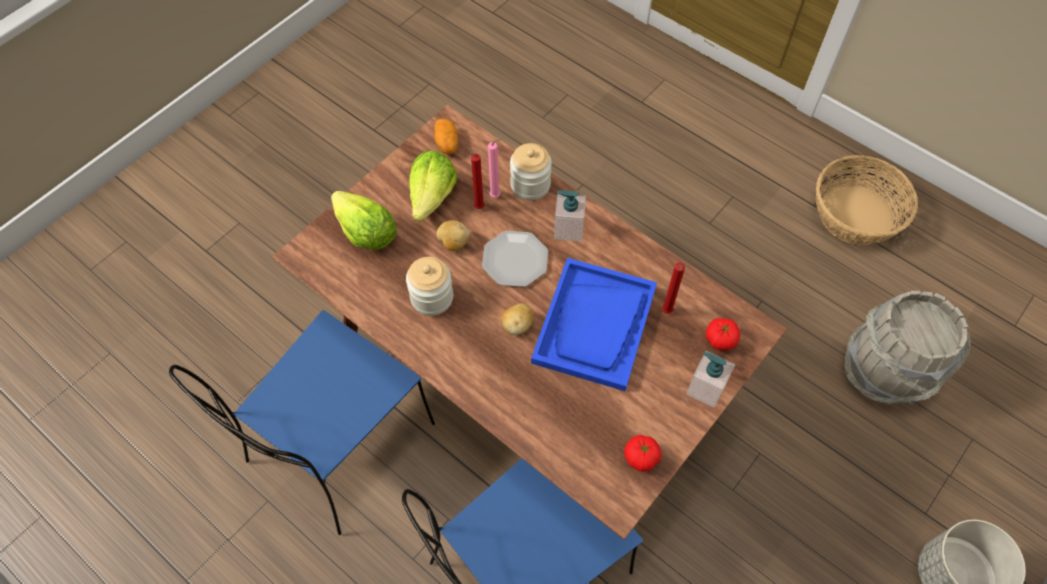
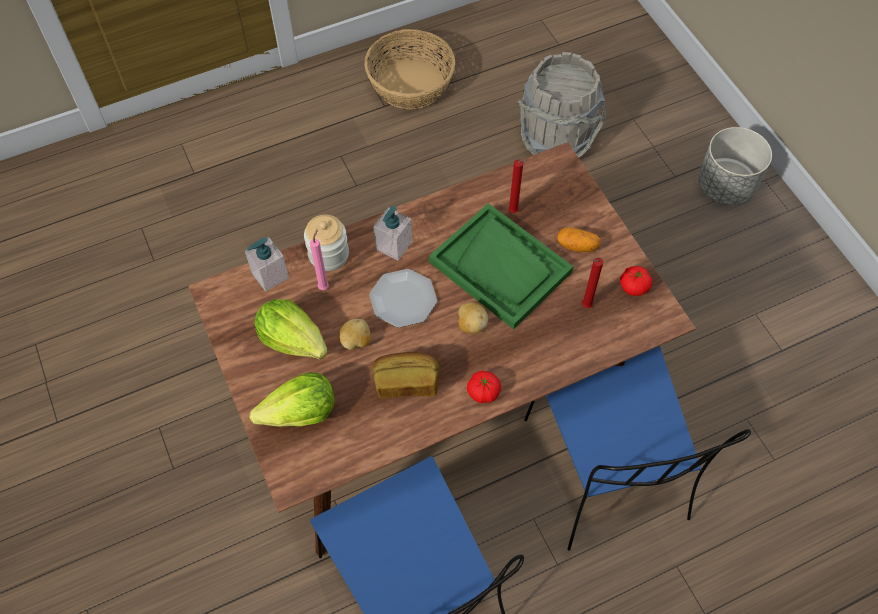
camera: 65 degrees left, 0 degrees up
jar [406,257,453,316] -> bread [372,352,440,399]
potato [434,119,458,154] -> potato moved to [557,228,601,252]
red candle [467,147,485,209] -> red candle moved to [582,258,603,308]
blue tray [531,258,657,391] -> green tray [429,203,573,329]
soap dispenser [686,351,735,408] -> soap dispenser moved to [245,237,289,291]
tomato [706,318,740,350] -> tomato moved to [467,370,501,403]

